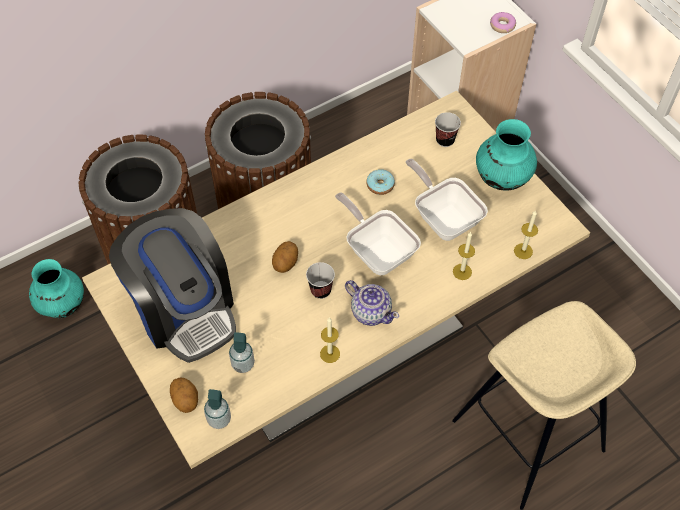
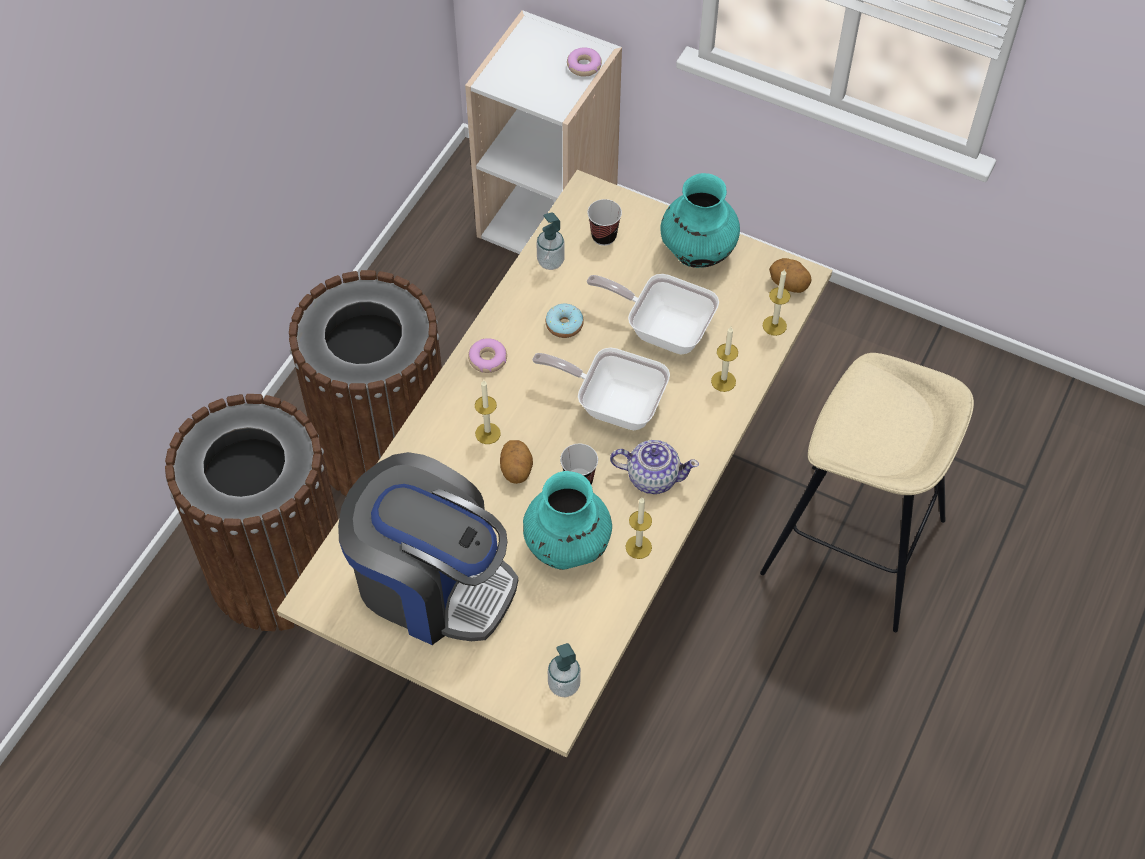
camera: 30 degrees left, 0 degrees up
turquoise vase [29,259,84,318] -> turquoise vase moved to [523,471,612,570]
potato [170,377,198,413] -> potato moved to [769,258,812,293]
soap dispenser [229,332,255,373] -> soap dispenser moved to [537,212,565,270]
none -> donut [468,338,507,373]
none -> candle [475,380,501,444]

